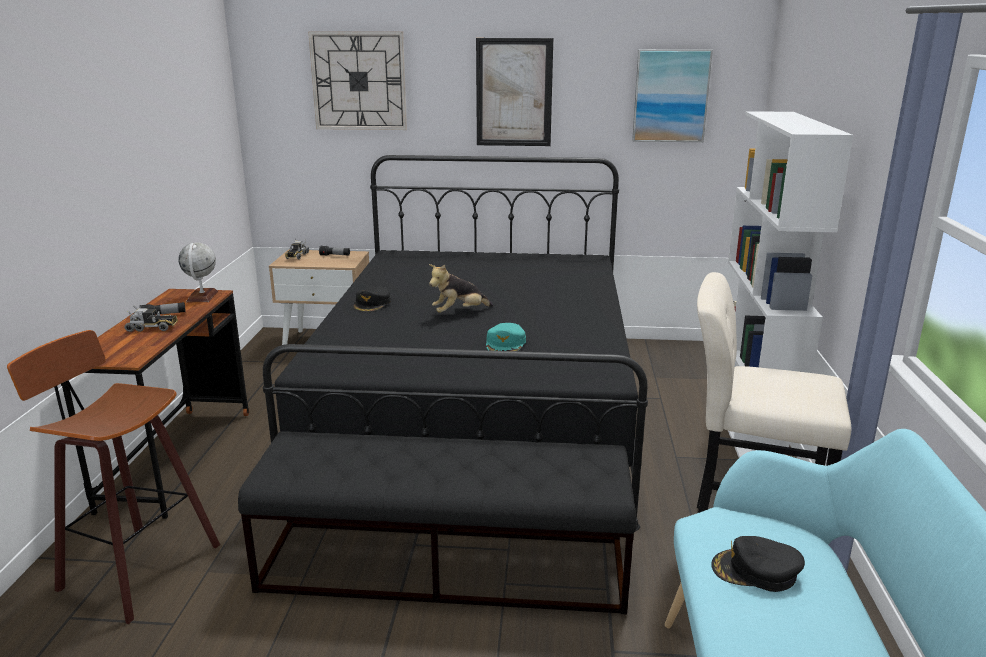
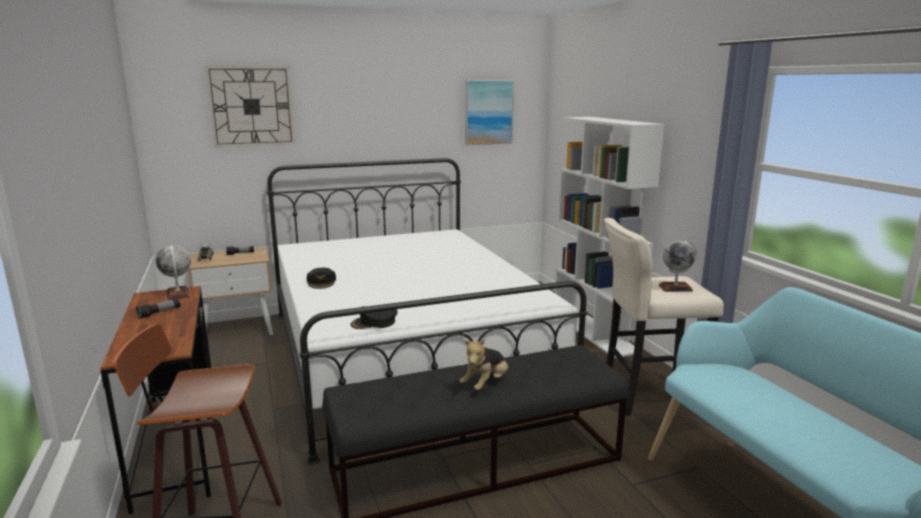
camera: 25 degrees left, 5 degrees down
toy truck [124,306,178,332] -> none
black bed [263,155,648,531] -> white bed [267,158,587,465]
plush toy [429,264,493,313] -> plush toy moved to [460,339,509,391]
picture [476,38,553,146] -> none
turquoise cap [486,323,526,351] -> none
black cap [711,536,805,592] -> black cap moved to [351,306,398,329]
none -> globe [659,239,698,292]

